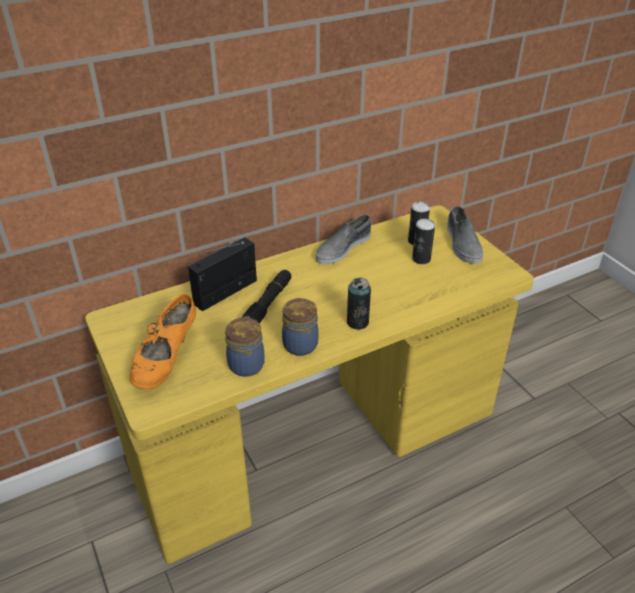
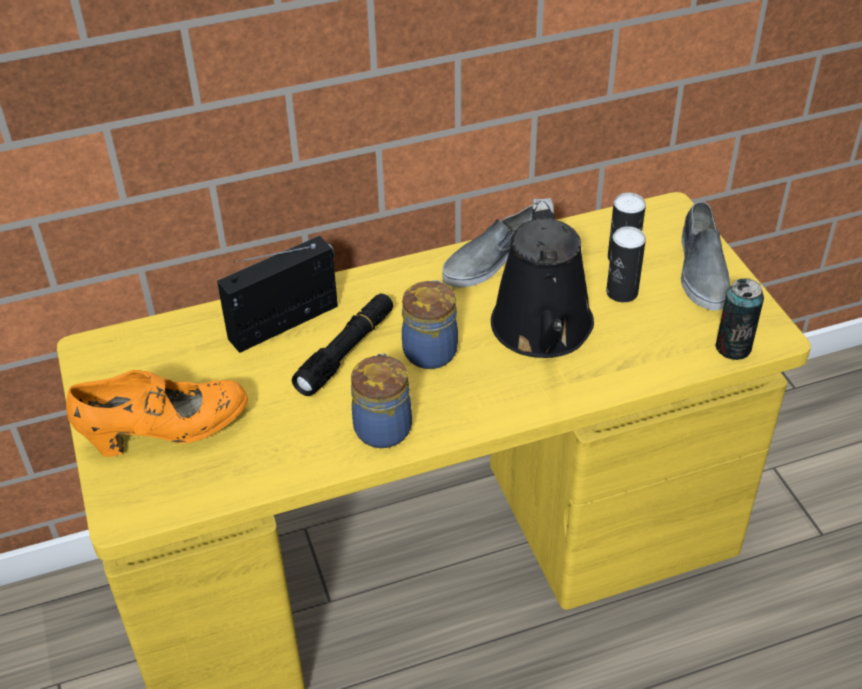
camera: 10 degrees right, 5 degrees up
orange shoe [129,293,196,389] -> orange shoe turned 135 degrees counterclockwise [66,370,248,457]
jar [225,317,264,377] -> jar moved to [402,280,458,369]
can [347,278,371,329] -> can moved to [715,278,764,360]
none -> black watering can [491,198,594,358]

